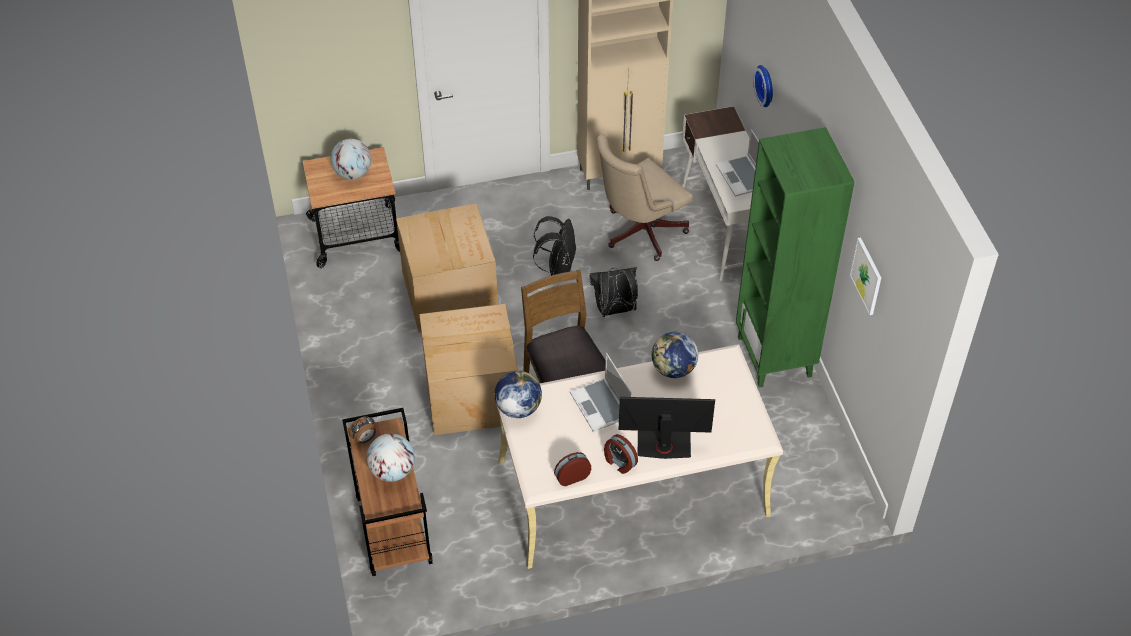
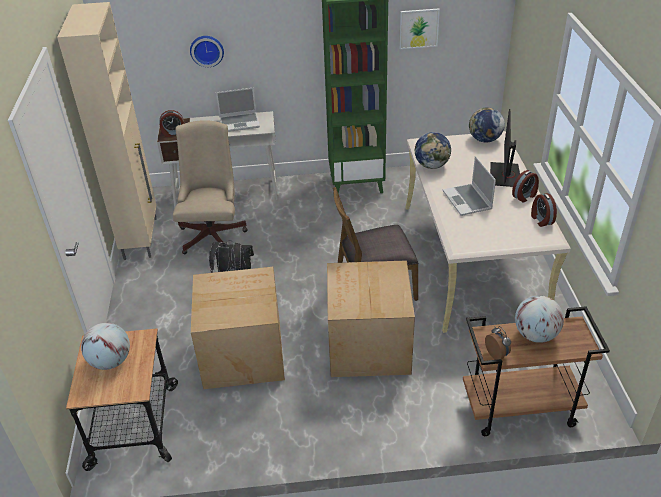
camera: 80 degrees left, 10 degrees down
globe [494,371,542,418] -> globe moved to [469,107,505,142]
laptop [570,353,631,432] -> laptop turned 90 degrees clockwise [443,156,496,216]
black backpack [589,267,638,317] -> none
beige office chair [597,134,693,261] -> beige office chair turned 150 degrees counterclockwise [173,120,248,254]
none -> alarm clock [159,110,184,137]

